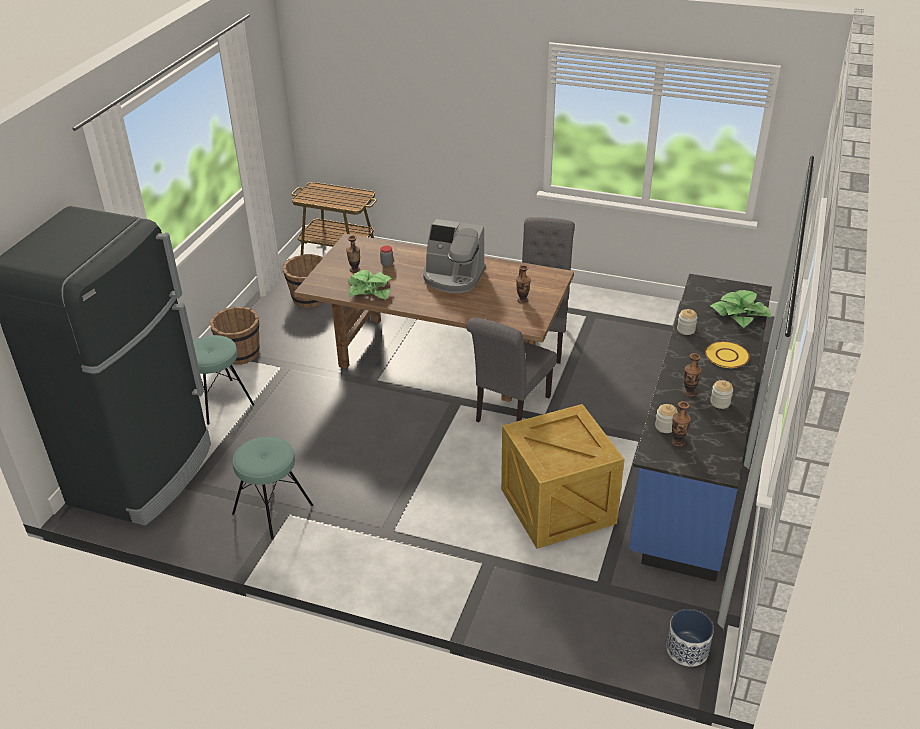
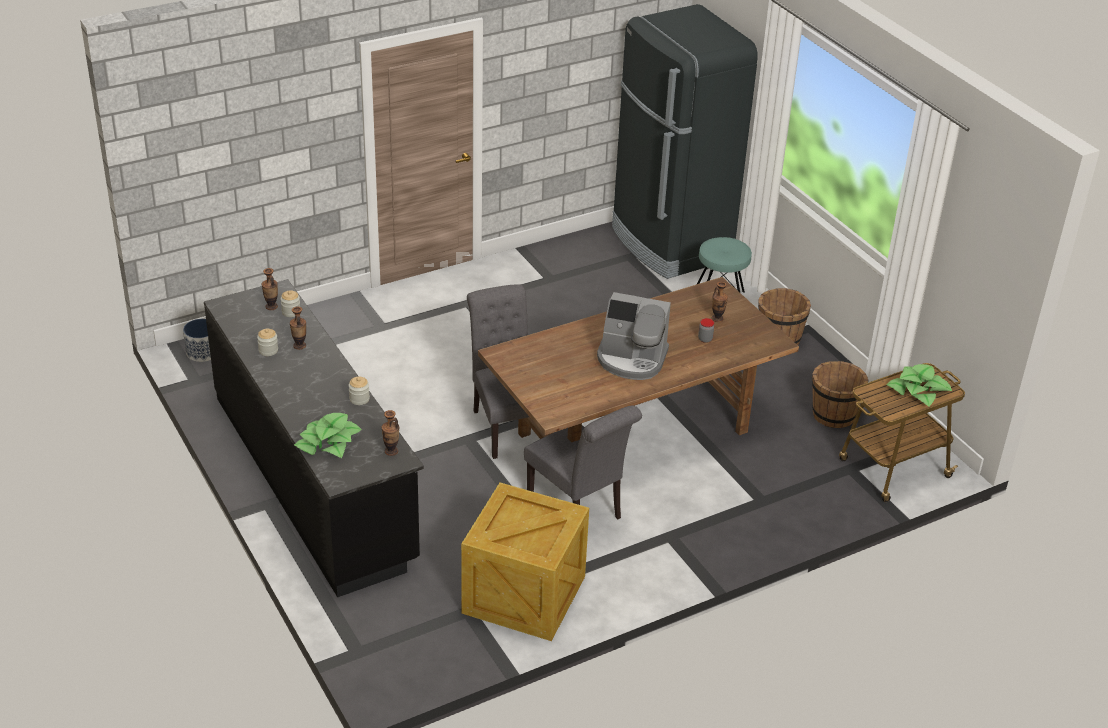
camera: 130 degrees right, 0 degrees up
turquoise stool [232,437,314,540] -> none
potted plant [348,270,392,300] -> potted plant moved to [887,364,952,407]
coffee machine [423,219,486,293] -> coffee machine turned 135 degrees counterclockwise [597,292,671,380]
crate [501,404,625,549] -> crate moved to [461,483,589,641]
vase [516,265,531,304] -> vase moved to [382,410,399,456]
blue counter [629,274,772,582] -> black counter [204,279,424,597]
yellow plate [705,341,750,368] -> none

